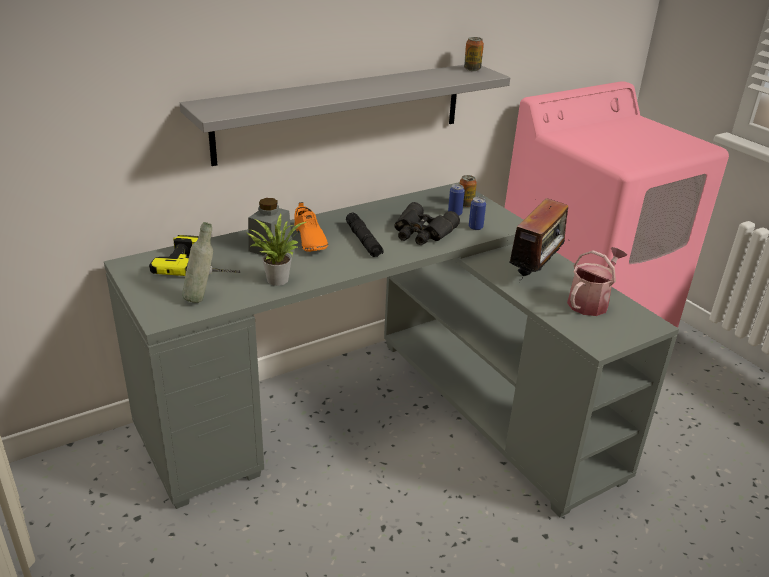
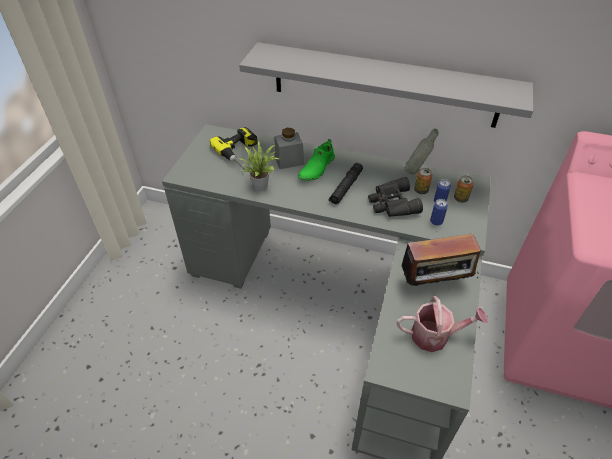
camera: 50 degrees right, 15 degrees up
grey bottle [182,222,213,303] -> grey bottle moved to [405,128,439,174]
orange shoe [294,202,328,252] -> green shoe [298,139,335,180]
can [464,37,484,71] -> can moved to [414,168,432,194]

